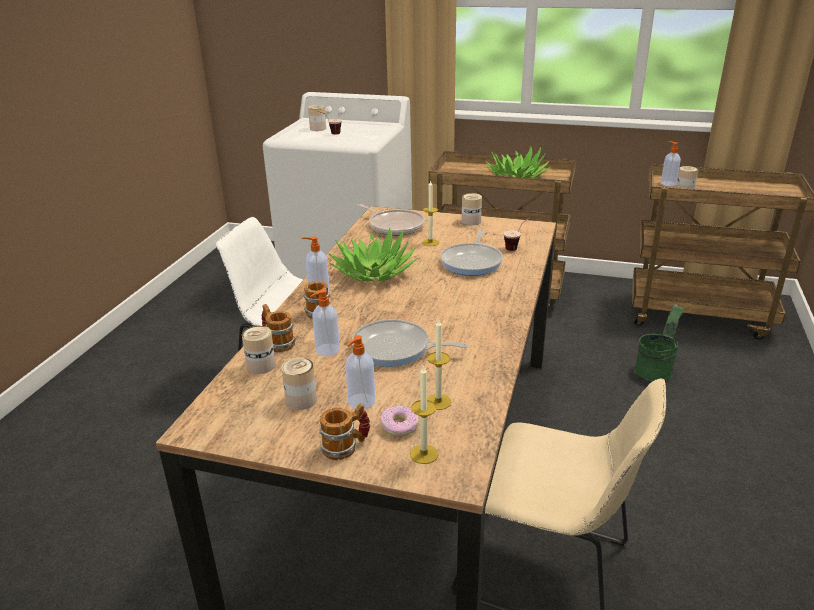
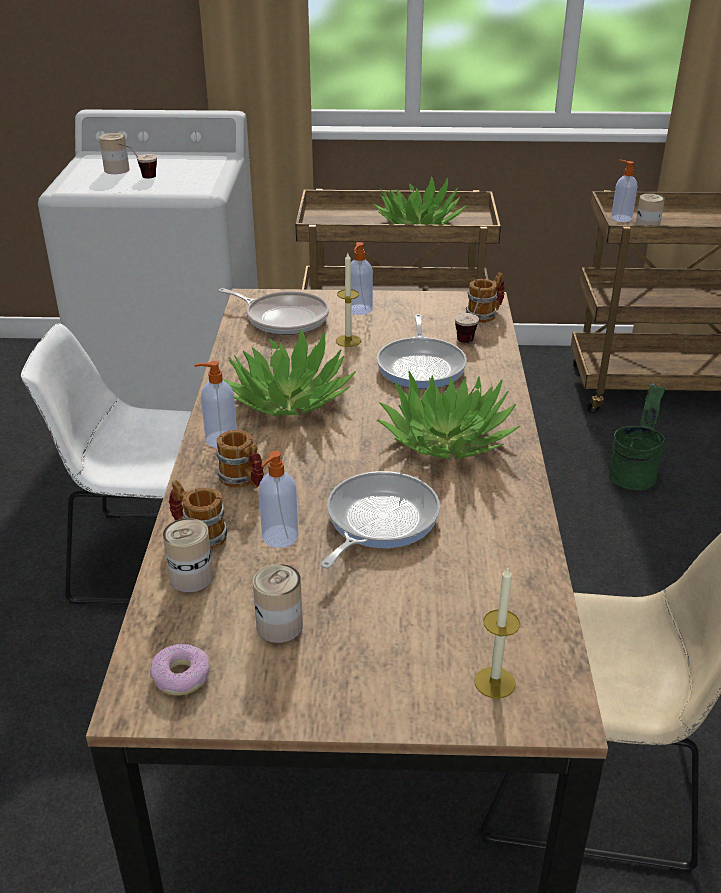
camera: 15 degrees left, 5 degrees up
mug [319,403,370,460] -> mug moved to [466,272,505,323]
soap dispenser [346,335,375,409] -> soap dispenser moved to [351,242,373,315]
frying pan [352,319,468,367] -> frying pan turned 120 degrees clockwise [321,471,440,569]
donut [380,405,420,437] -> donut moved to [150,643,211,695]
candle [427,319,451,410] -> none
can [462,193,482,225] -> none
none -> potted plant [377,371,520,460]

